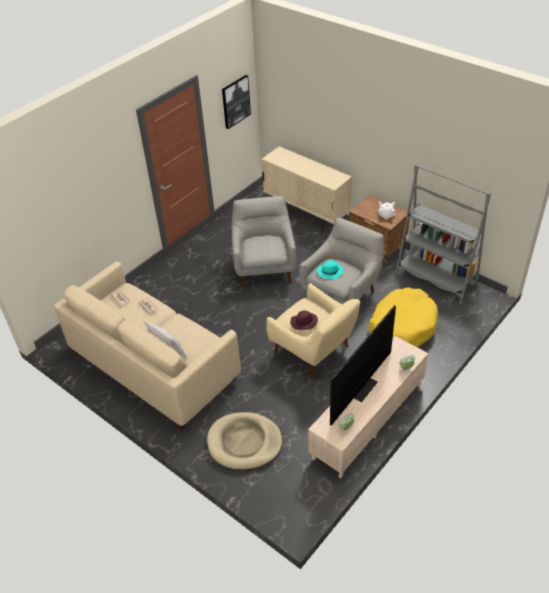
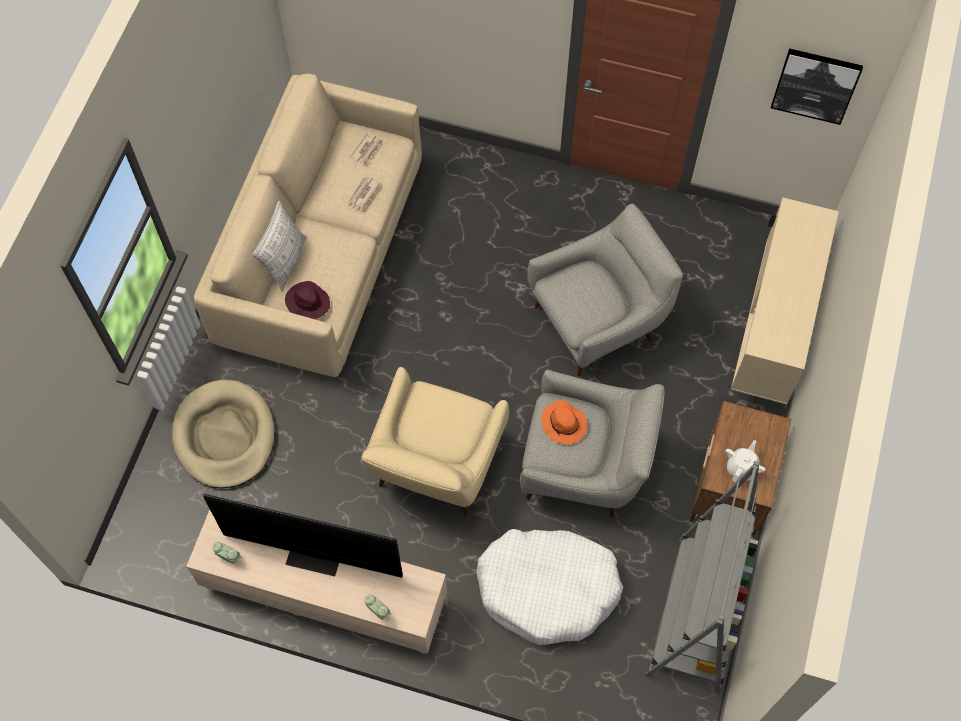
camera: 65 degrees right, 20 degrees up
purple hat [290,310,318,330] -> purple hat moved to [285,281,330,319]
turquoise hat [317,260,343,279] -> orange hat [541,400,588,445]
yellow dog bed [368,287,438,347] -> white dog bed [477,529,623,645]

